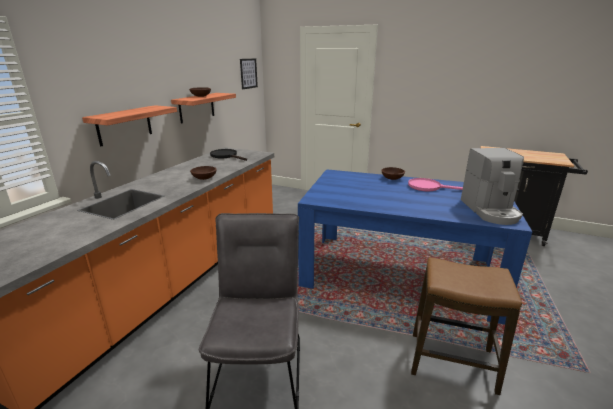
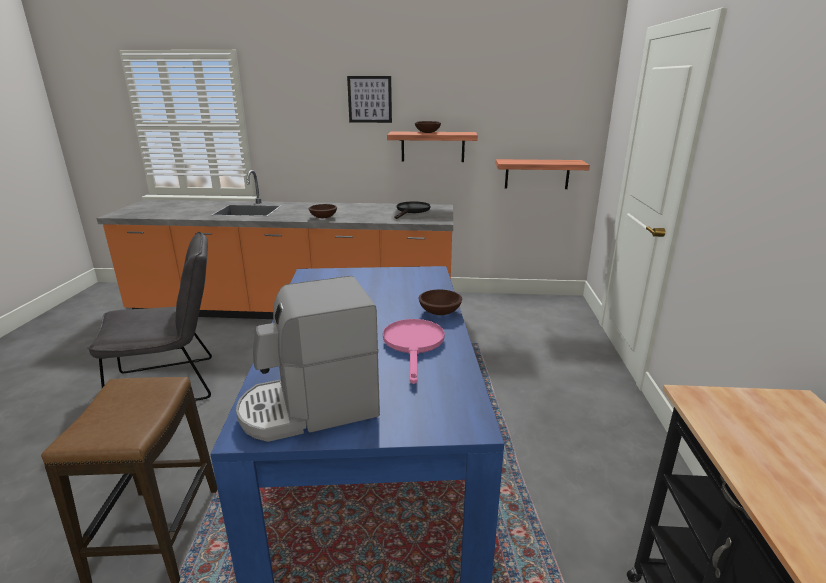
camera: 70 degrees right, 0 degrees up
shelf [82,105,177,146] -> shelf moved to [496,159,590,189]
picture [240,58,258,89] -> picture moved to [347,76,392,123]

